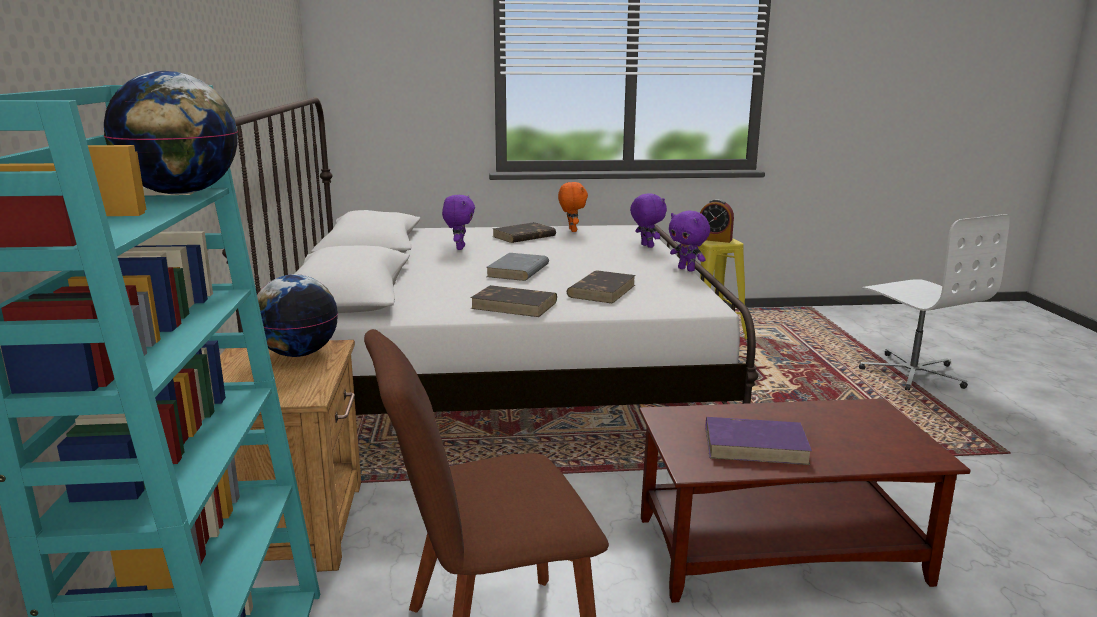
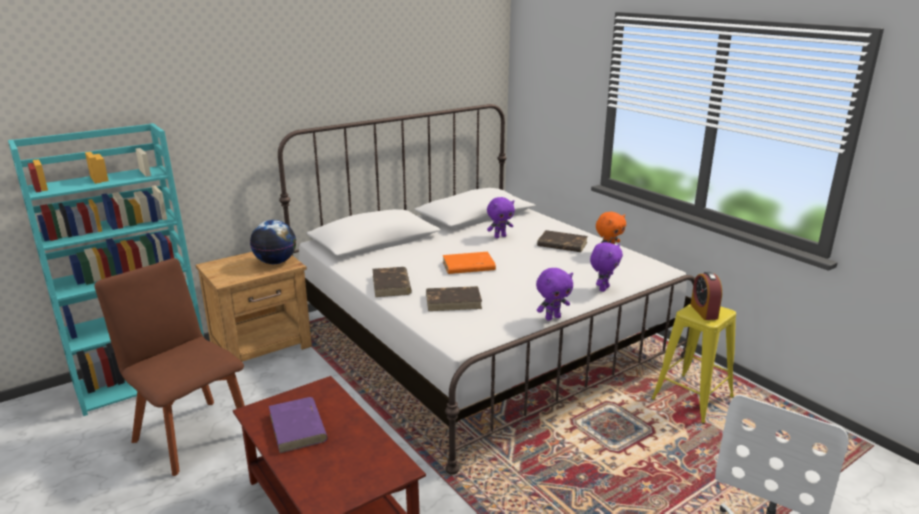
camera: 60 degrees right, 5 degrees up
globe [104,71,238,195] -> none
grey book [486,253,549,281] -> orange book [443,252,496,274]
purple plush toy [669,211,710,271] -> purple plush toy turned 135 degrees counterclockwise [536,268,573,321]

